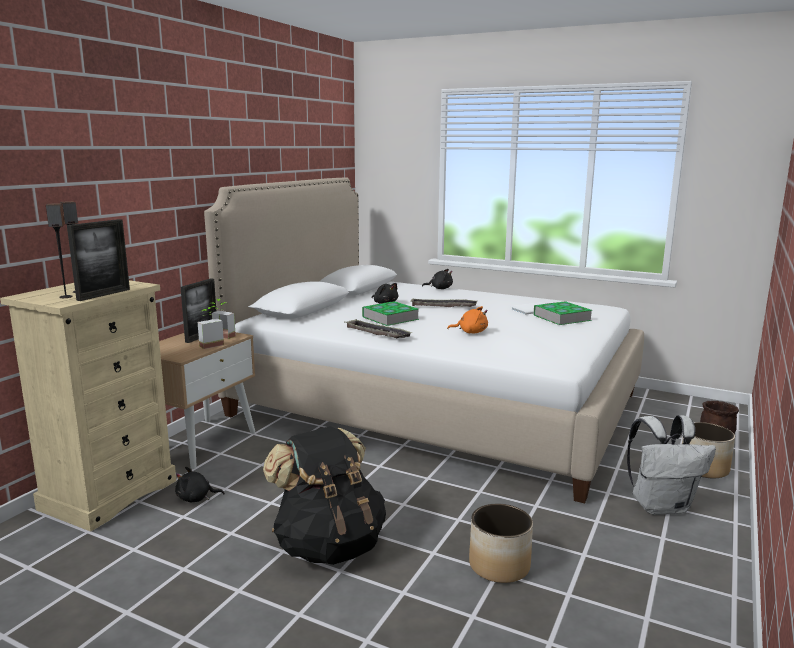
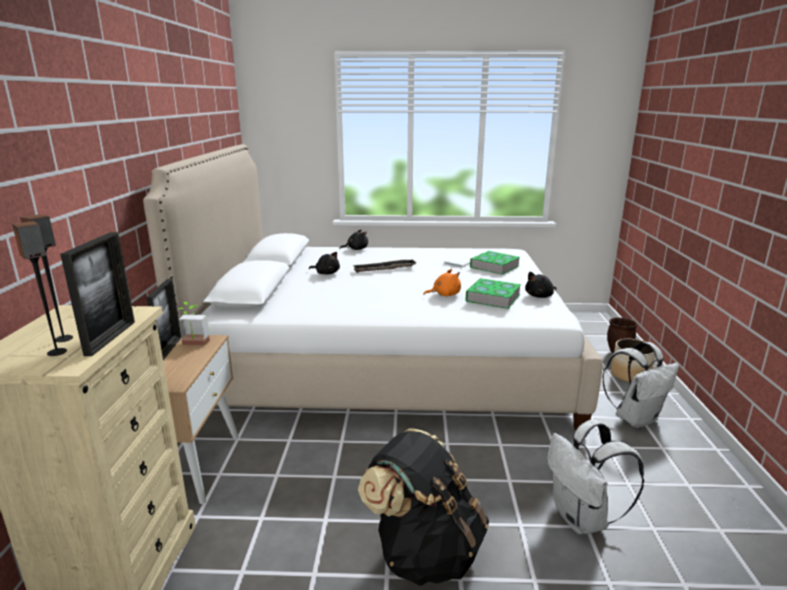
camera: 25 degrees left, 5 degrees up
black plush toy [175,466,225,502] -> black plush toy moved to [525,272,556,298]
potted plant [198,306,224,349] -> none
tray [345,319,412,338] -> none
book [362,301,419,326] -> book moved to [465,278,521,309]
planter [469,504,533,583] -> white backpack [547,419,645,535]

